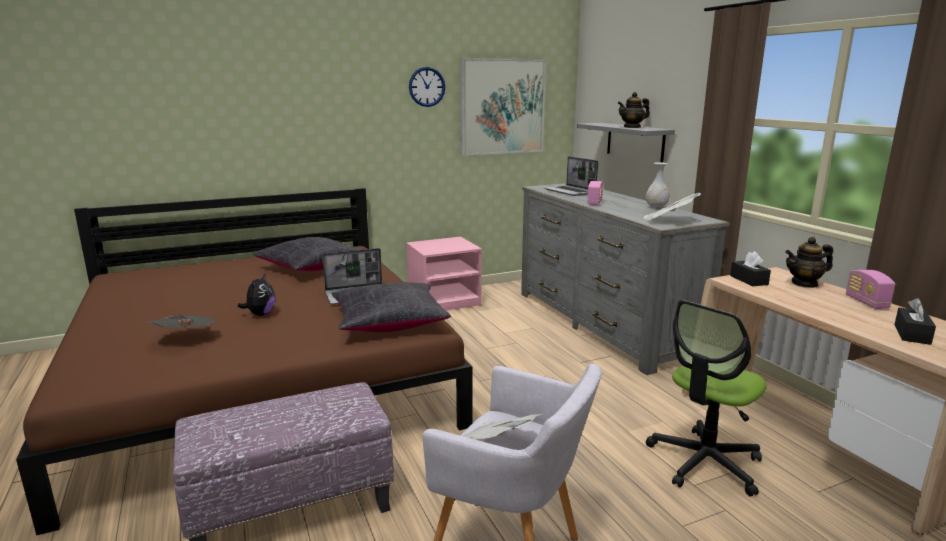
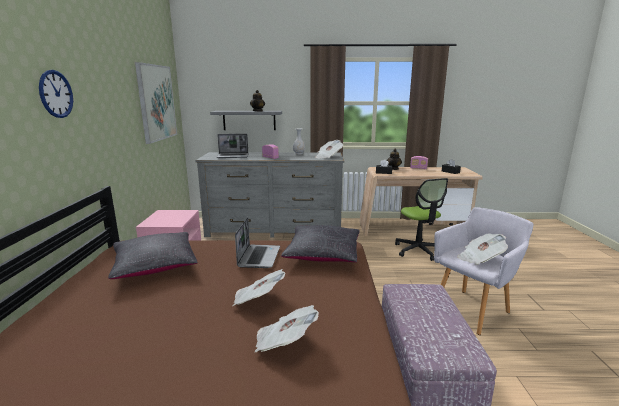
camera: 65 degrees left, 0 degrees up
plush toy [238,274,275,316] -> newspaper [232,269,285,306]
wall clock [409,67,445,107] -> wall clock moved to [39,70,73,118]

